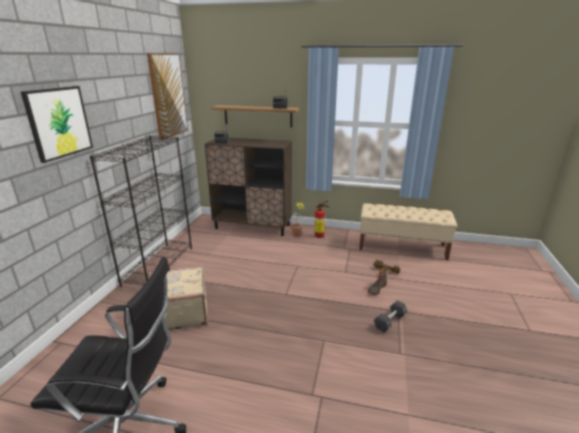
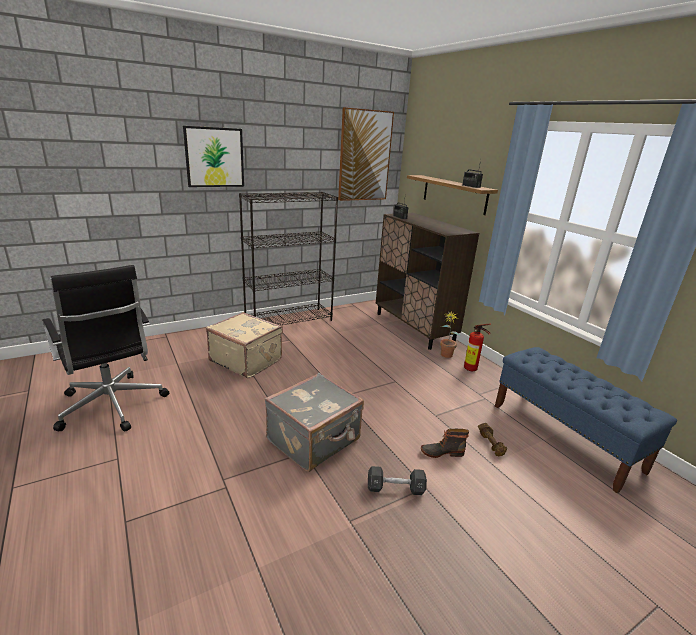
camera: 45 degrees right, 0 degrees up
beige bench [359,203,457,260] -> blue bench [495,347,677,493]
none -> grey suitcase [265,373,364,472]

